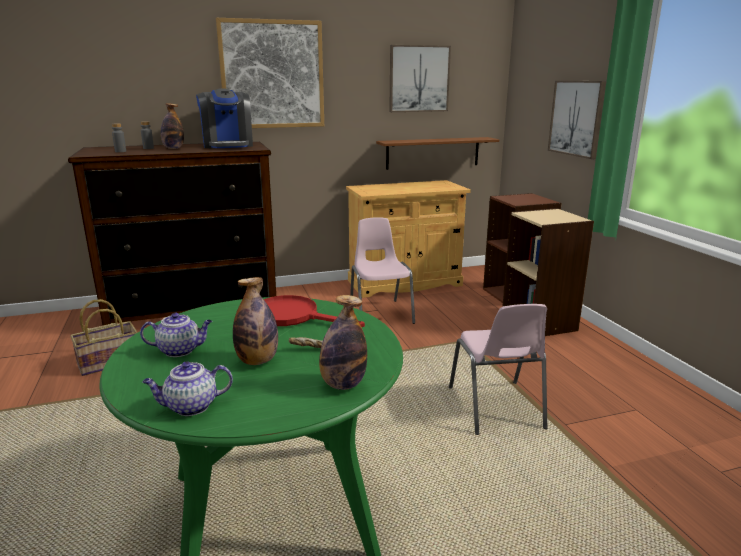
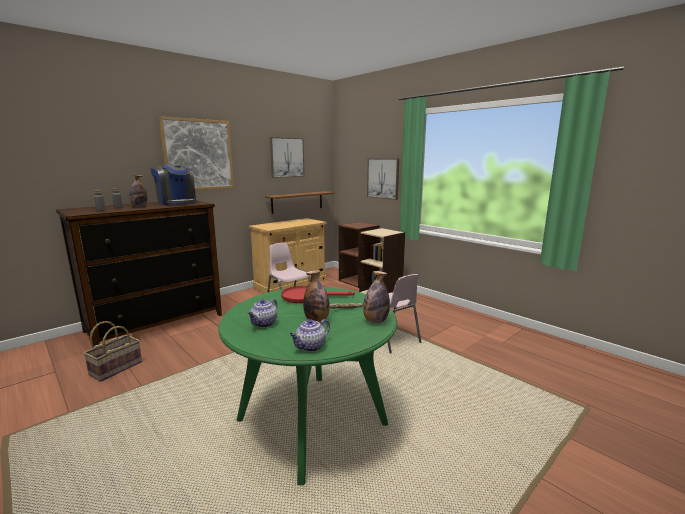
camera: 25 degrees left, 5 degrees down
teapot [140,313,212,357] -> teapot turned 150 degrees clockwise [248,299,277,327]

